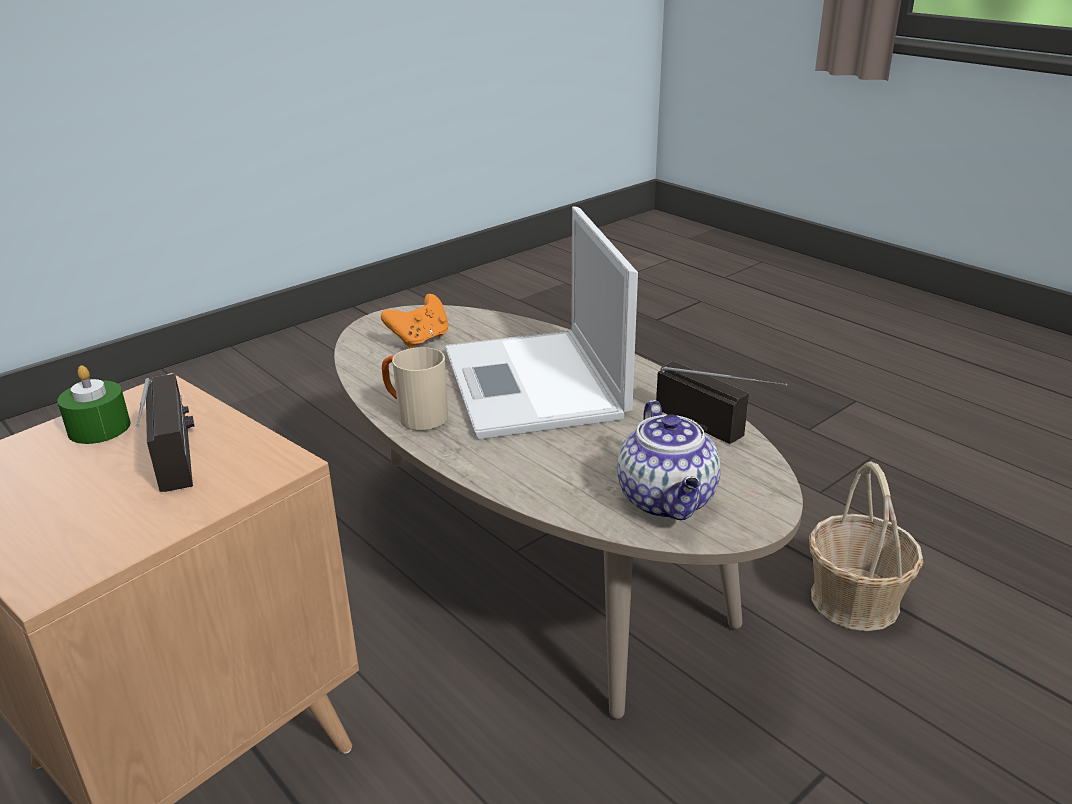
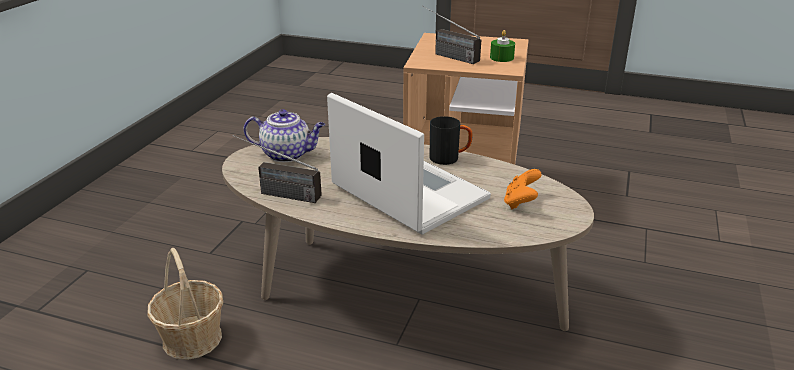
camera: 150 degrees right, 0 degrees up
beige mug [382,347,448,430] -> black mug [429,116,473,165]
teapot [617,400,721,520] -> teapot turned 135 degrees clockwise [244,109,325,162]

